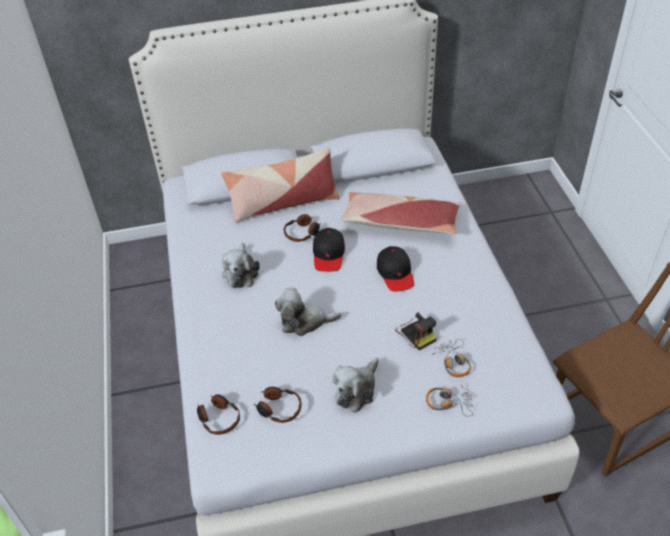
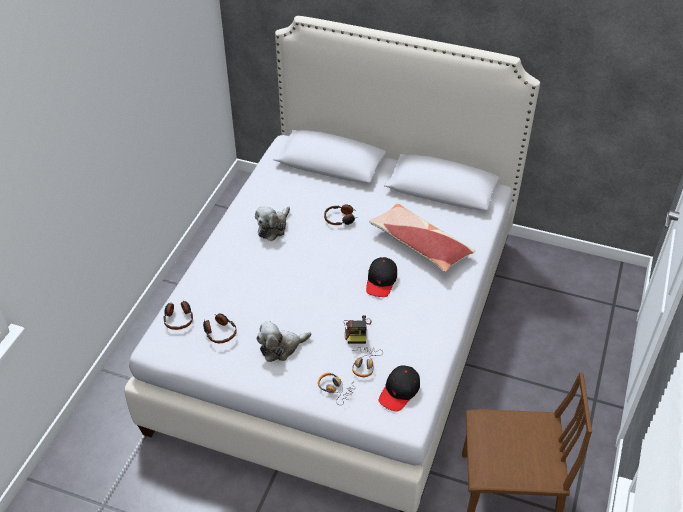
camera: 30 degrees right, 0 degrees up
pillow [221,147,339,223] -> none
plush toy [275,288,341,336] -> none
black cap [313,228,345,272] -> black cap moved to [379,366,420,412]

